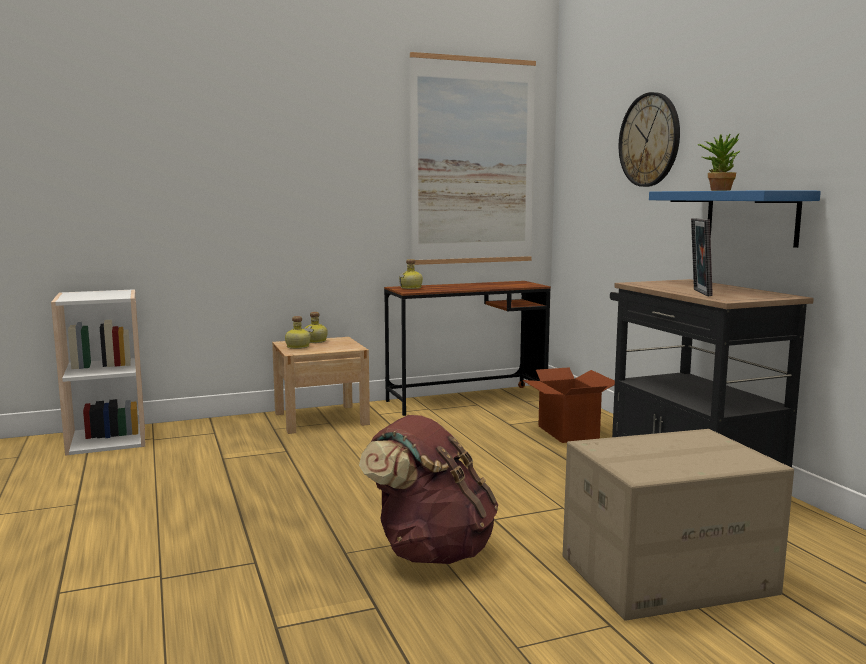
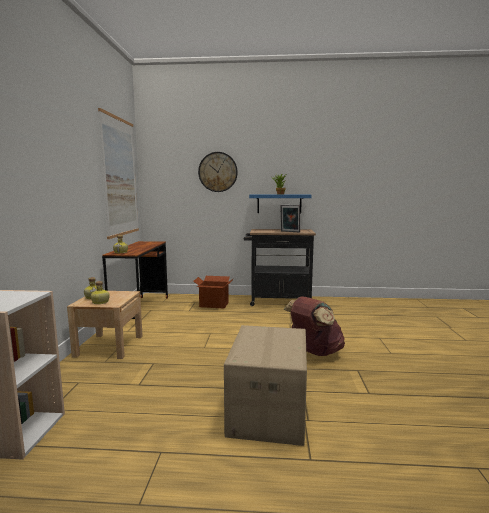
camera: 65 degrees left, 0 degrees up
cardboard box [563,429,794,621] -> cardboard box moved to [224,325,307,446]

